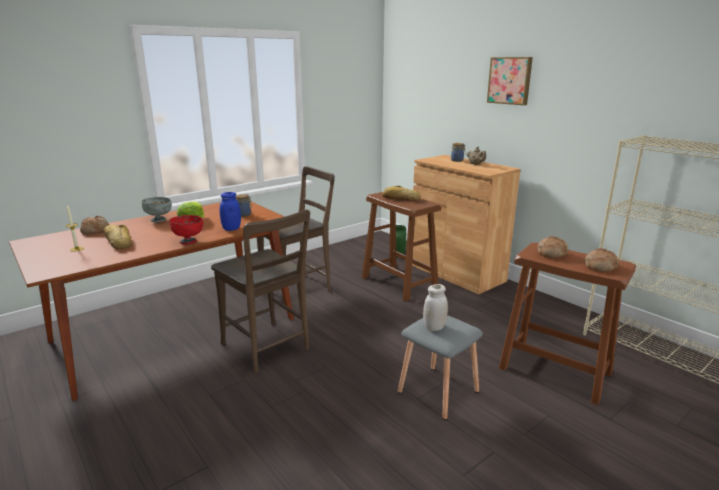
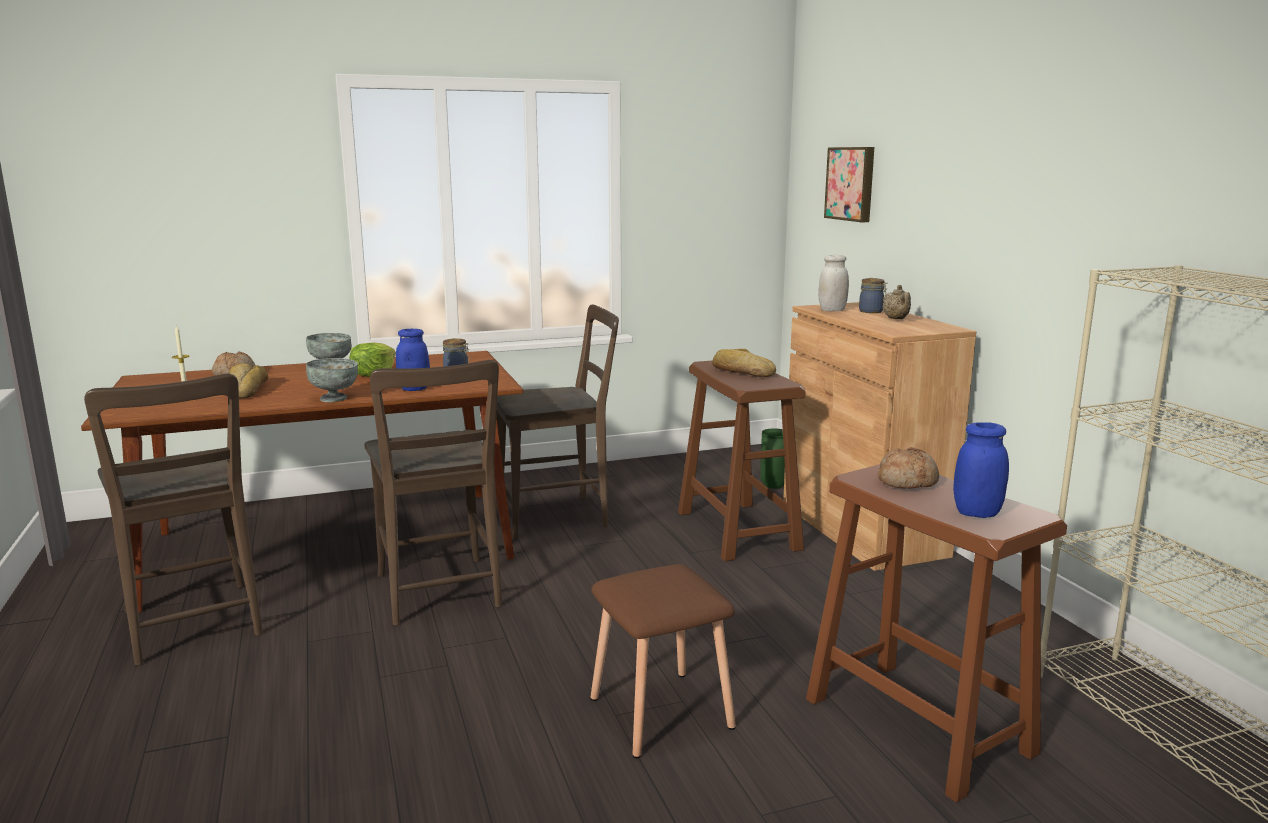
camera: 20 degrees right, 5 degrees down
red bowl [169,215,203,245] -> grey bowl [306,358,358,402]
grey stool [398,315,483,420] -> brown stool [591,564,736,759]
white jar [423,284,448,331] -> white jar moved to [818,255,849,311]
picture [487,57,533,105] -> picture moved to [824,147,874,222]
bread [585,248,619,272] -> blue jar [953,422,1009,518]
none -> brown chair [84,374,263,665]

